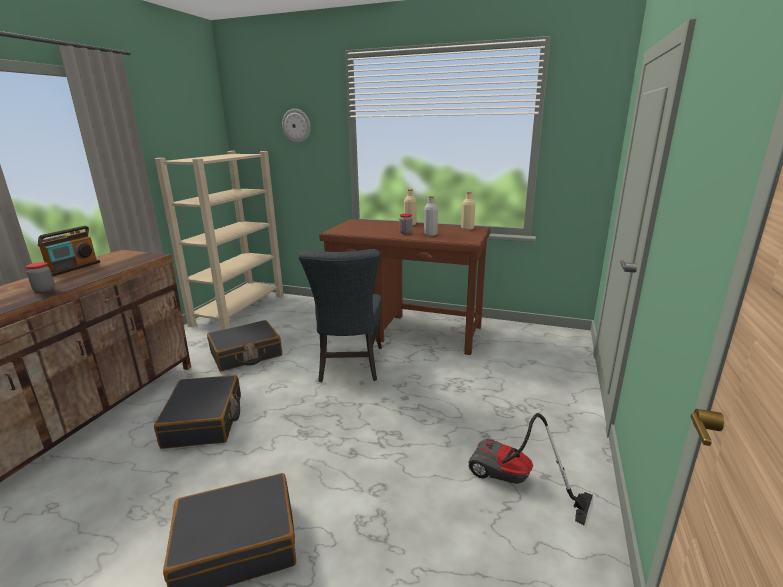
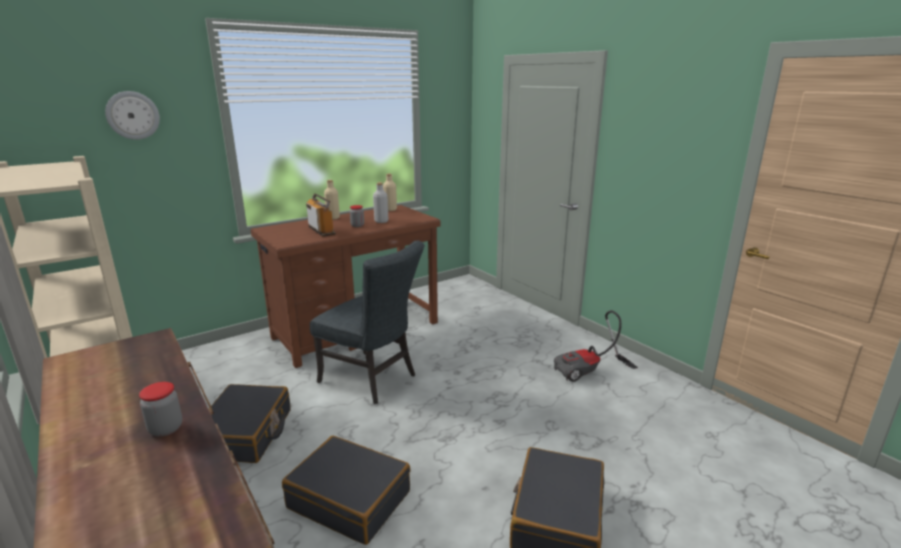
camera: 55 degrees left, 0 degrees up
radio [38,226,100,276] -> radio moved to [306,193,336,237]

